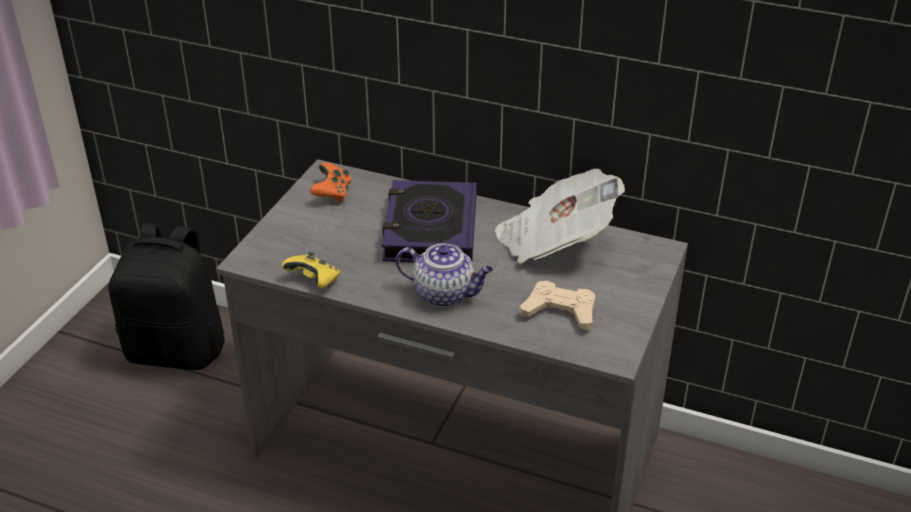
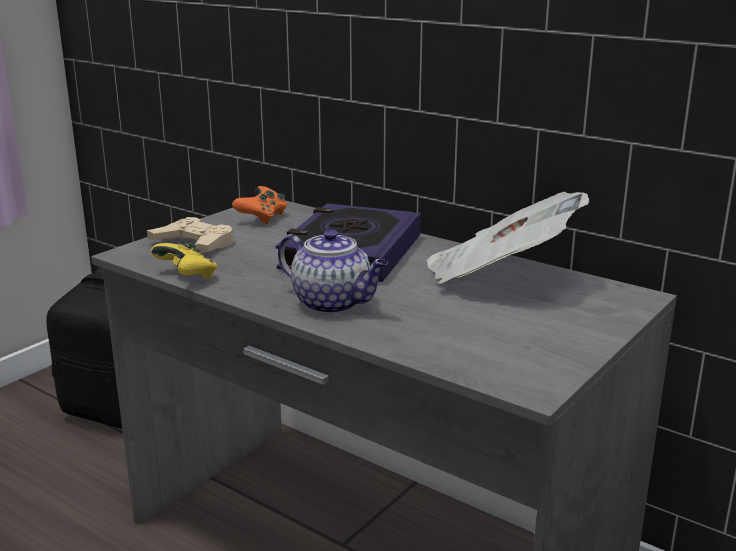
camera: 15 degrees right, 15 degrees down
beige game controller [519,281,595,330] -> beige game controller moved to [147,217,234,253]

